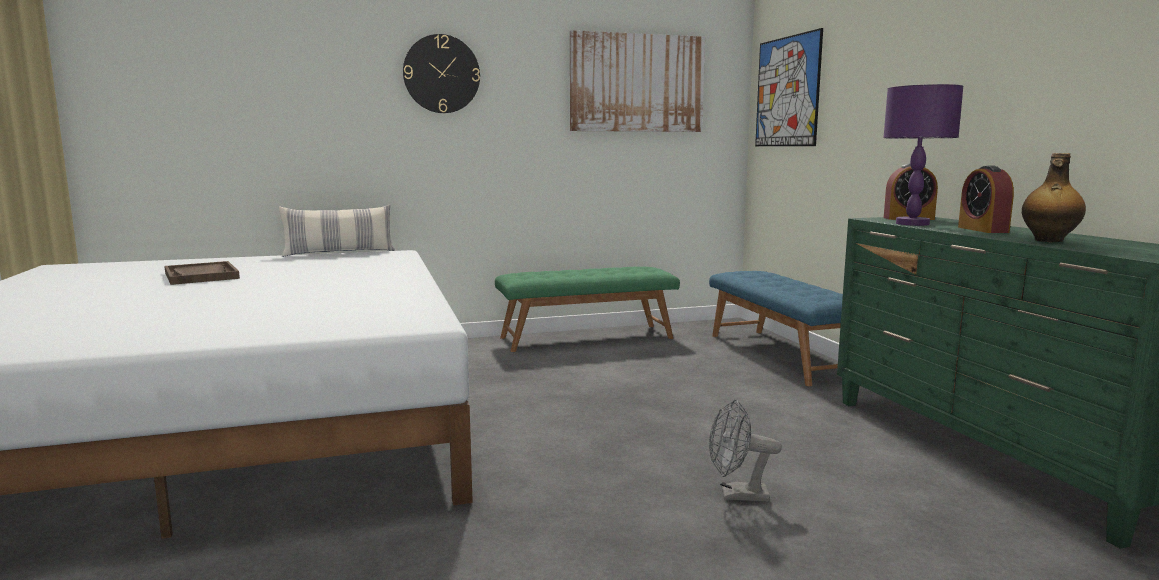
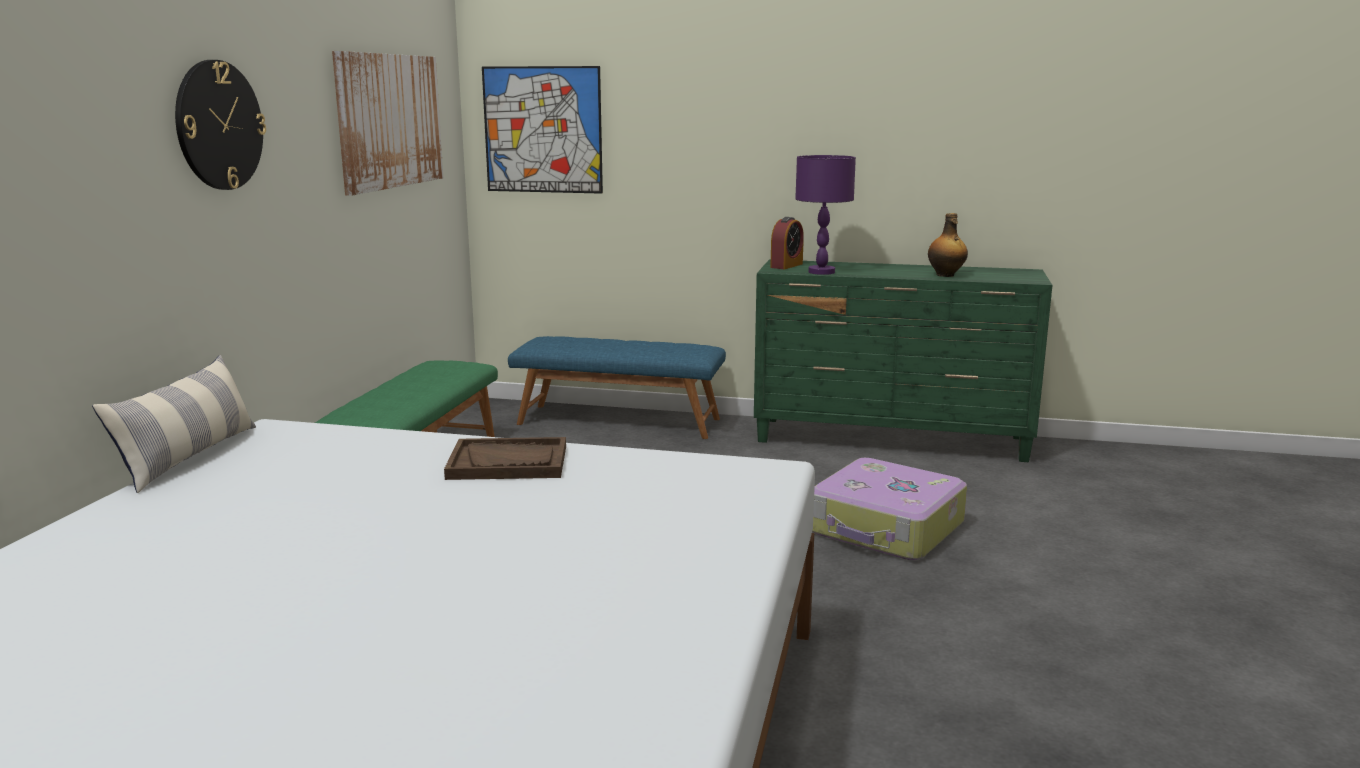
camera: 60 degrees left, 5 degrees up
brown tray [164,261,240,285] -> brown tray moved to [444,437,566,480]
grey fan [709,399,782,502] -> suitcase [812,458,967,560]
alarm clock [958,165,1014,233] -> none

